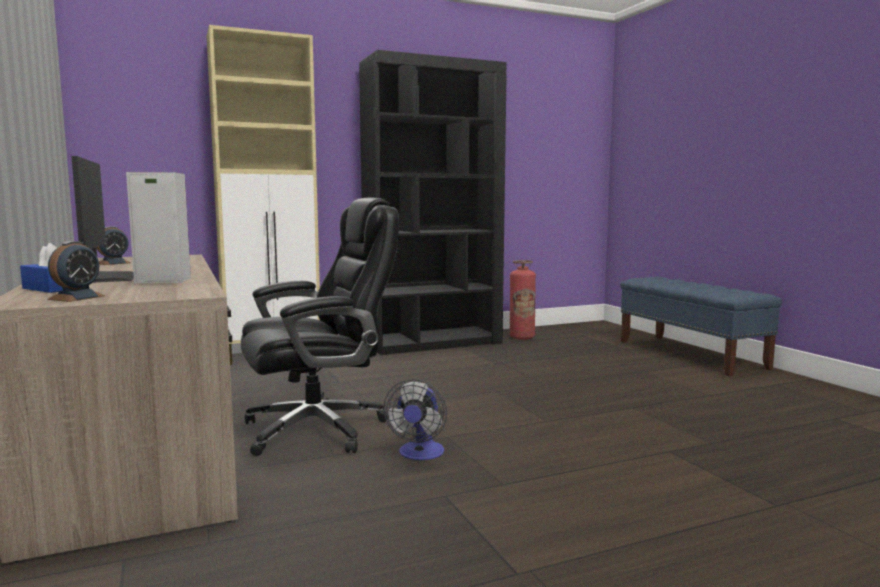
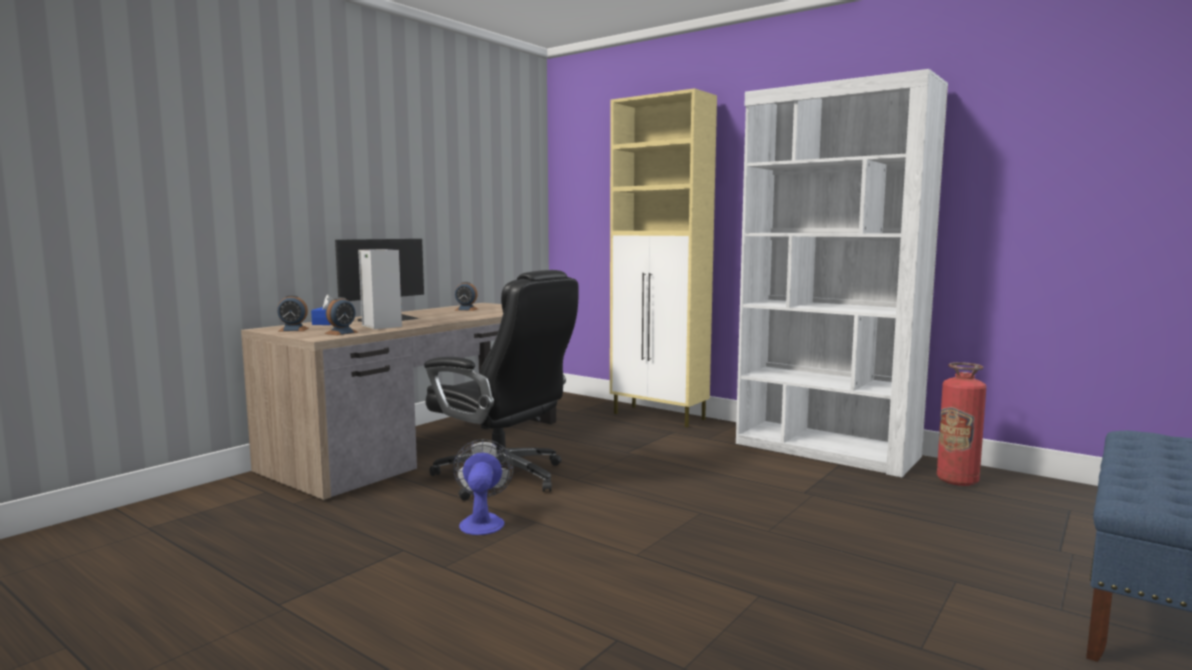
camera: 60 degrees right, 0 degrees up
black bookcase [359,50,507,355] -> white bookcase [736,69,948,477]
fan [383,379,447,460] -> fan turned 105 degrees clockwise [453,439,514,535]
none -> alarm clock [325,297,358,335]

